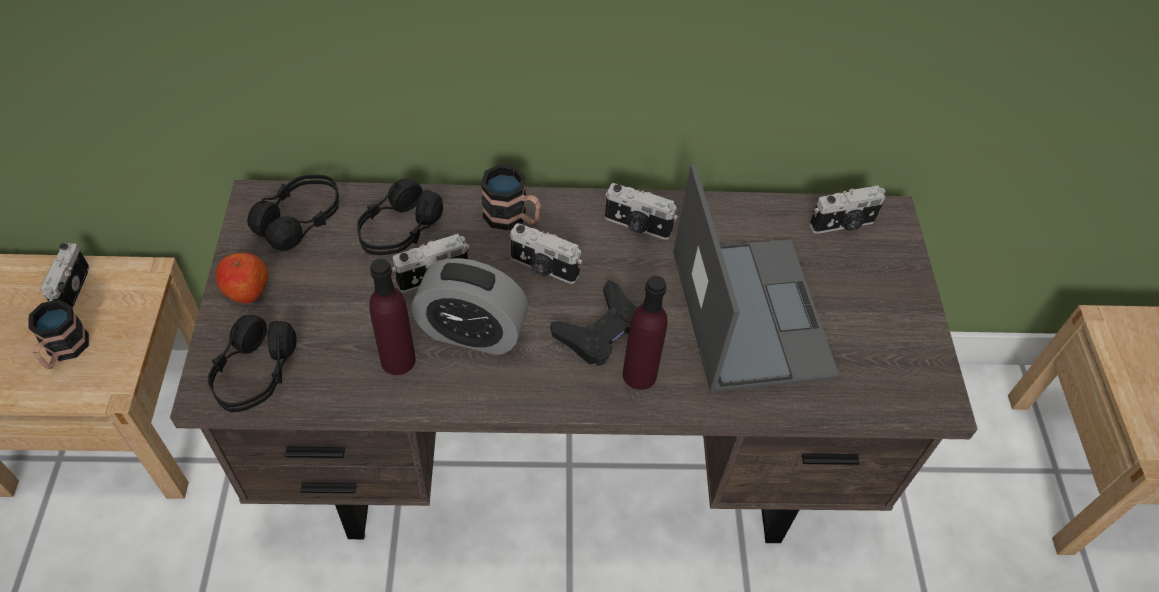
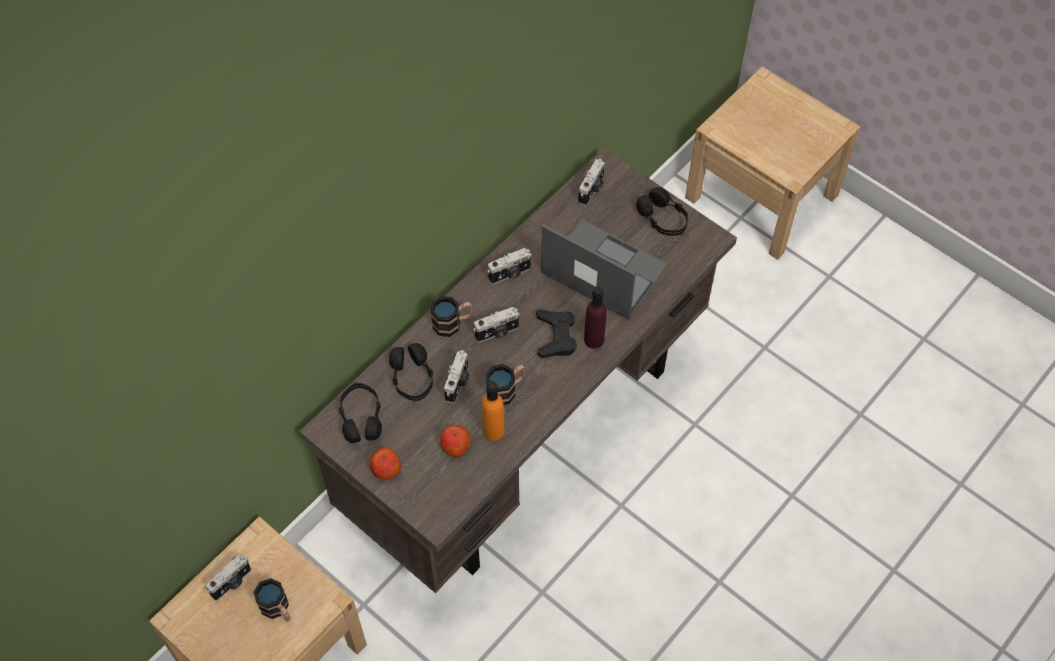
camera: 45 degrees left, 5 degrees up
camera [41,243,90,308] -> camera turned 90 degrees counterclockwise [206,555,251,601]
black headphones [208,315,296,412] -> black headphones moved to [636,187,688,236]
purple bottle [369,259,416,375] -> orange bottle [482,381,504,441]
alarm clock [412,258,528,355] -> mug [486,364,525,405]
none -> apple [440,425,471,458]

